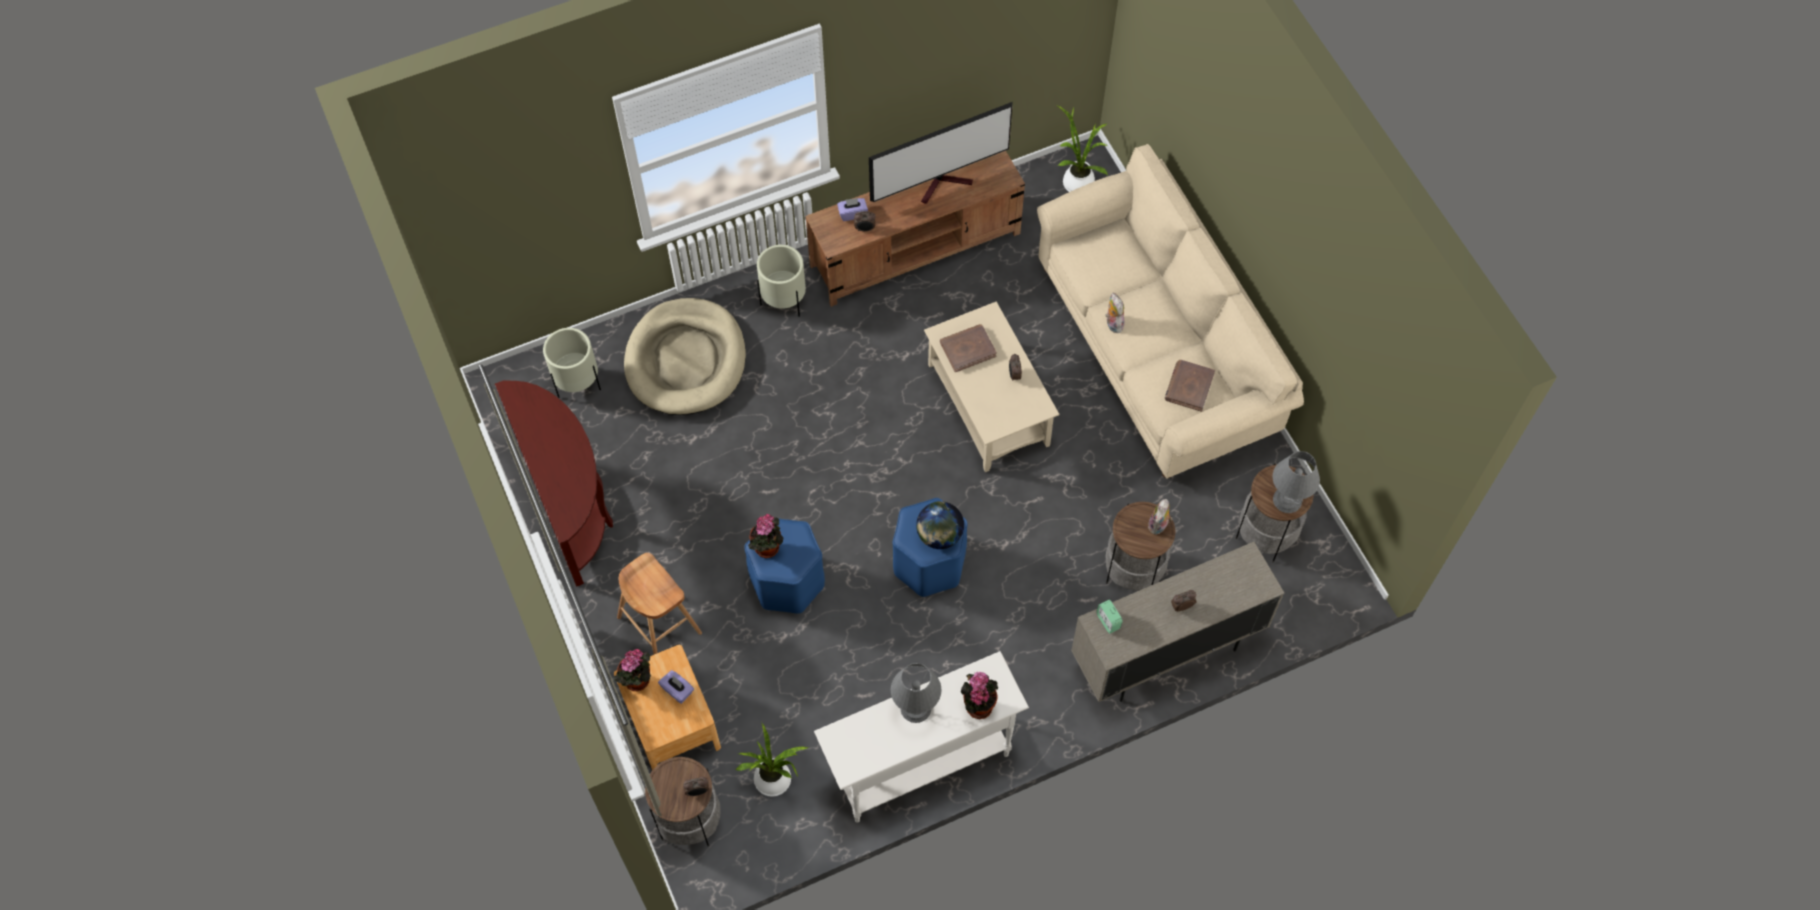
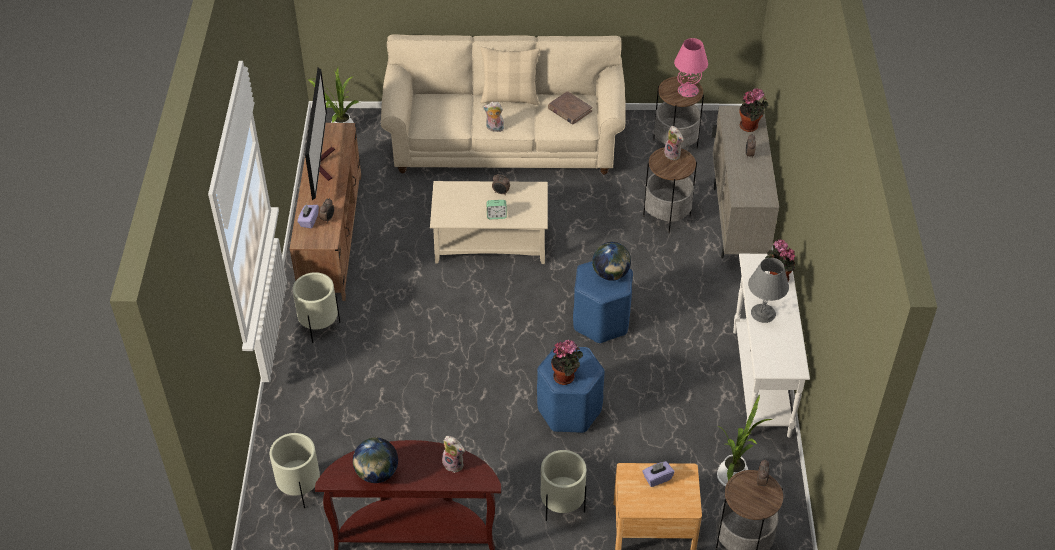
camera: 65 degrees left, 15 degrees down
potted plant [614,649,651,692] -> potted plant moved to [740,89,768,132]
brown stool [617,553,702,655] -> beige planter [541,450,587,521]
beige dog bed [624,298,746,415] -> none
brown book [940,324,997,372] -> none
alarm clock [1096,600,1123,634] -> alarm clock moved to [486,200,507,219]
grey table lamp [1273,451,1320,513] -> pink table lamp [674,38,708,97]
none -> globe [353,437,398,483]
none -> plush toy [442,436,465,473]
none -> beige pillow [480,47,540,105]

